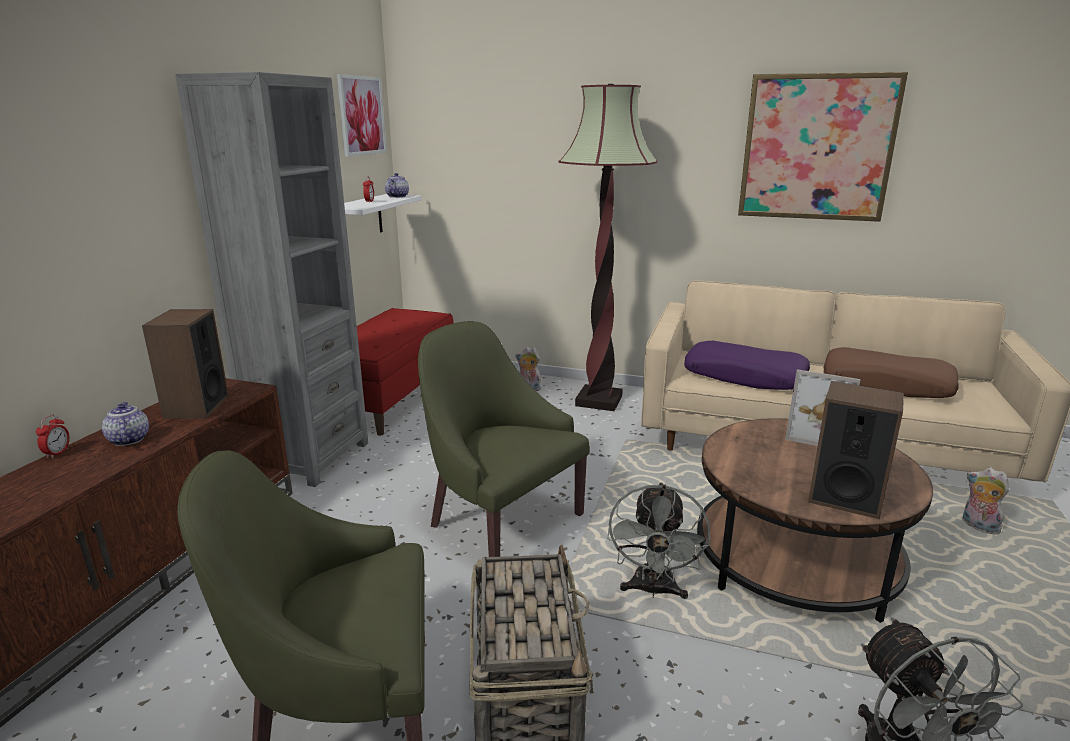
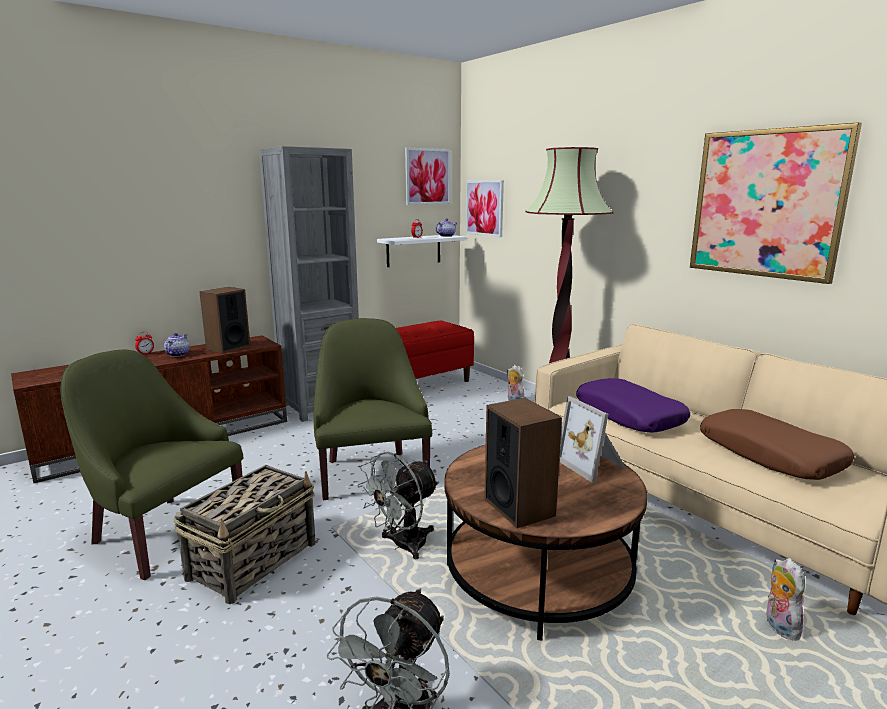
camera: 35 degrees right, 5 degrees down
none -> picture [466,180,504,237]

